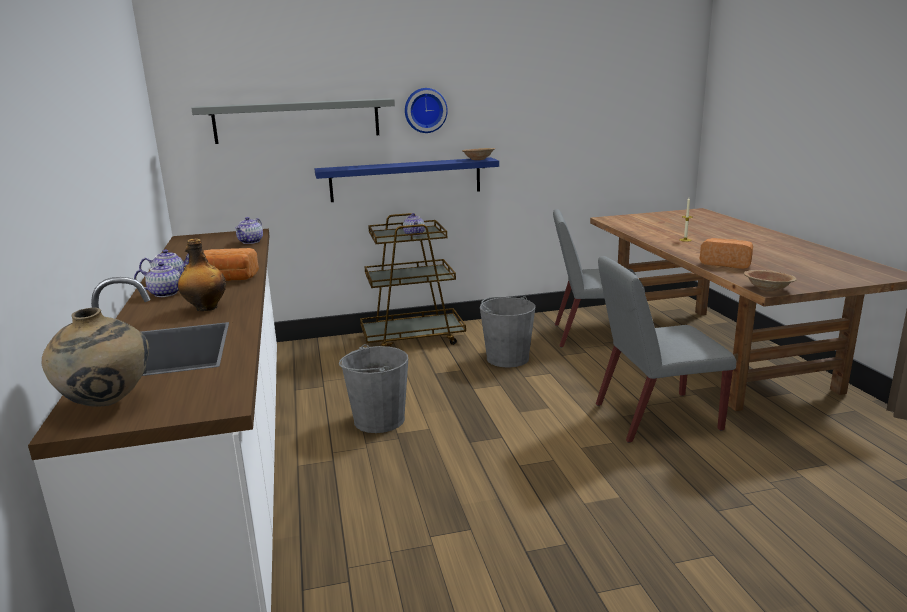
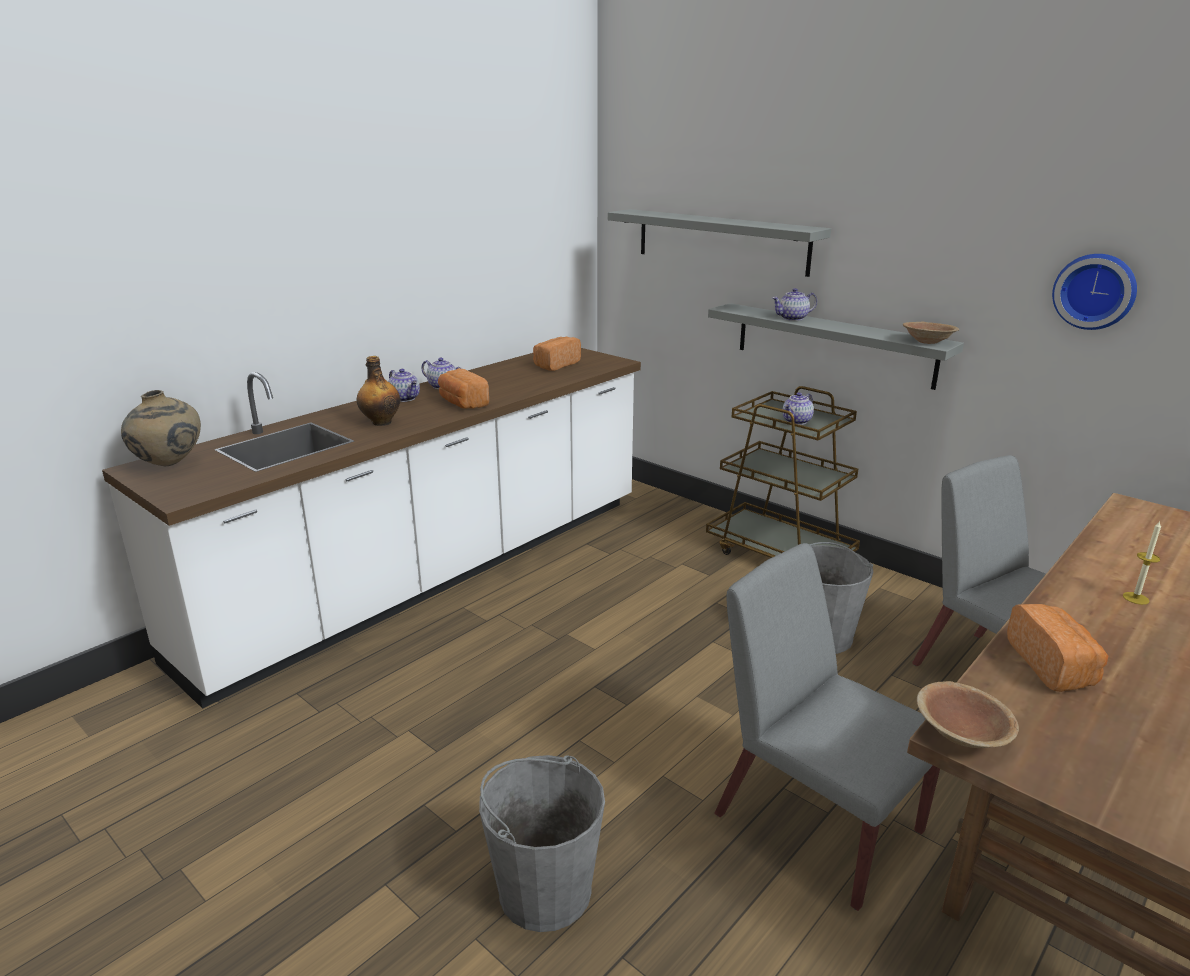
camera: 55 degrees right, 5 degrees up
teapot [235,217,263,244] -> teapot moved to [772,288,817,321]
blue shelf [315,157,499,202] -> grey shelf [708,303,964,390]
grey bucket [339,344,408,433] -> grey bucket moved to [479,755,605,932]
wall clock [405,88,448,133] -> wall clock moved to [1052,254,1137,330]
none -> bread [533,337,581,371]

